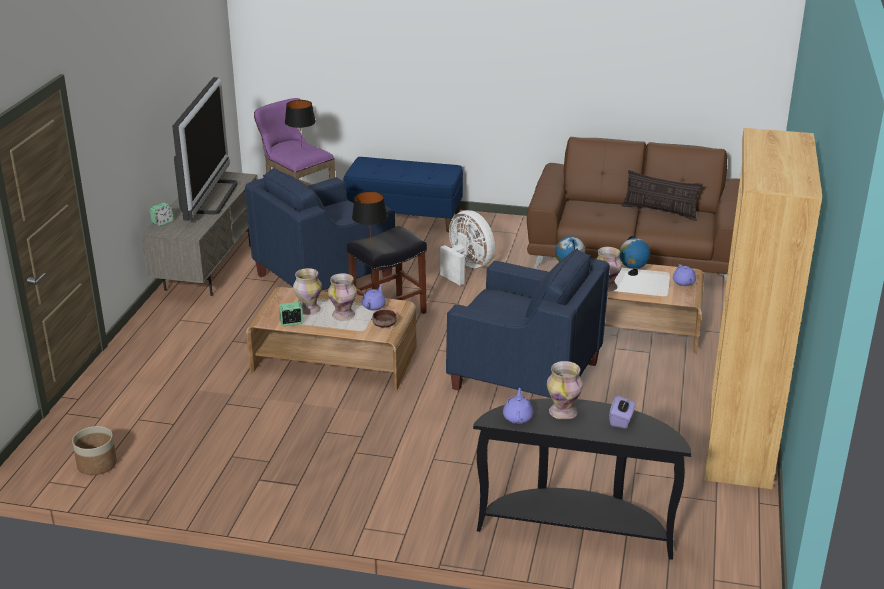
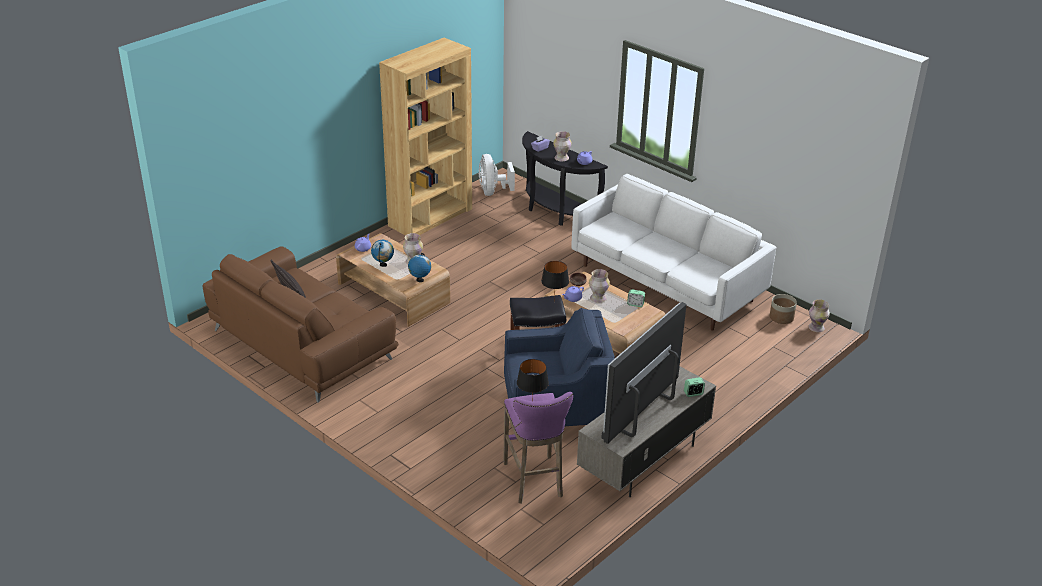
camera: 150 degrees left, 5 degrees up
vase [293,268,322,315] -> vase moved to [808,299,830,332]
blue bench [343,157,463,232] -> none
white fan [440,210,495,285] -> white fan moved to [479,154,515,196]
blue armchair [446,249,610,398] -> none
none -> white sofa [571,174,776,331]

